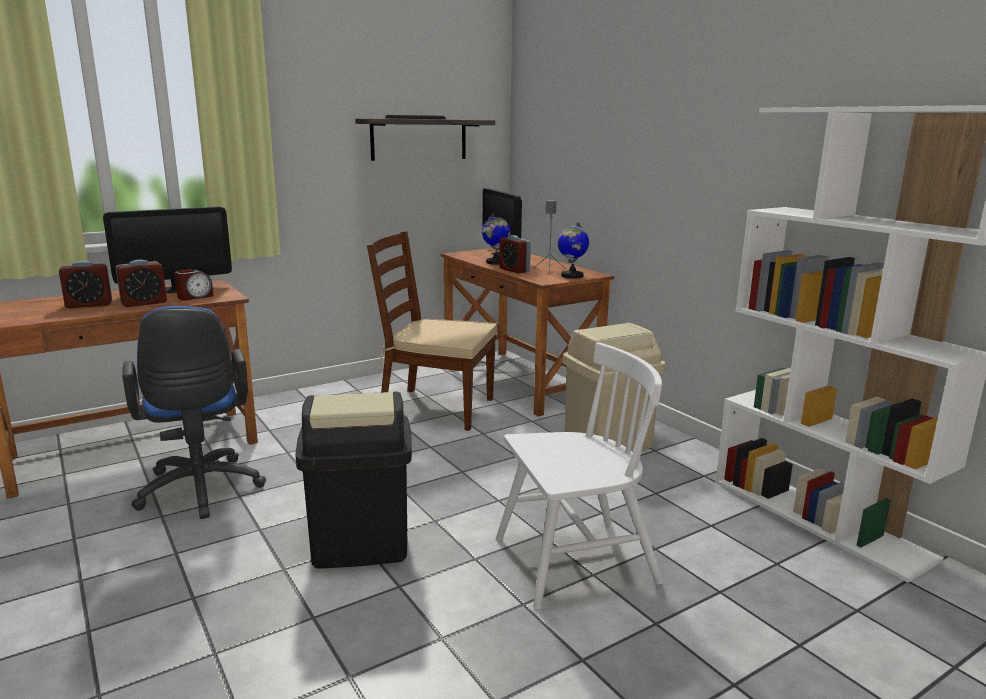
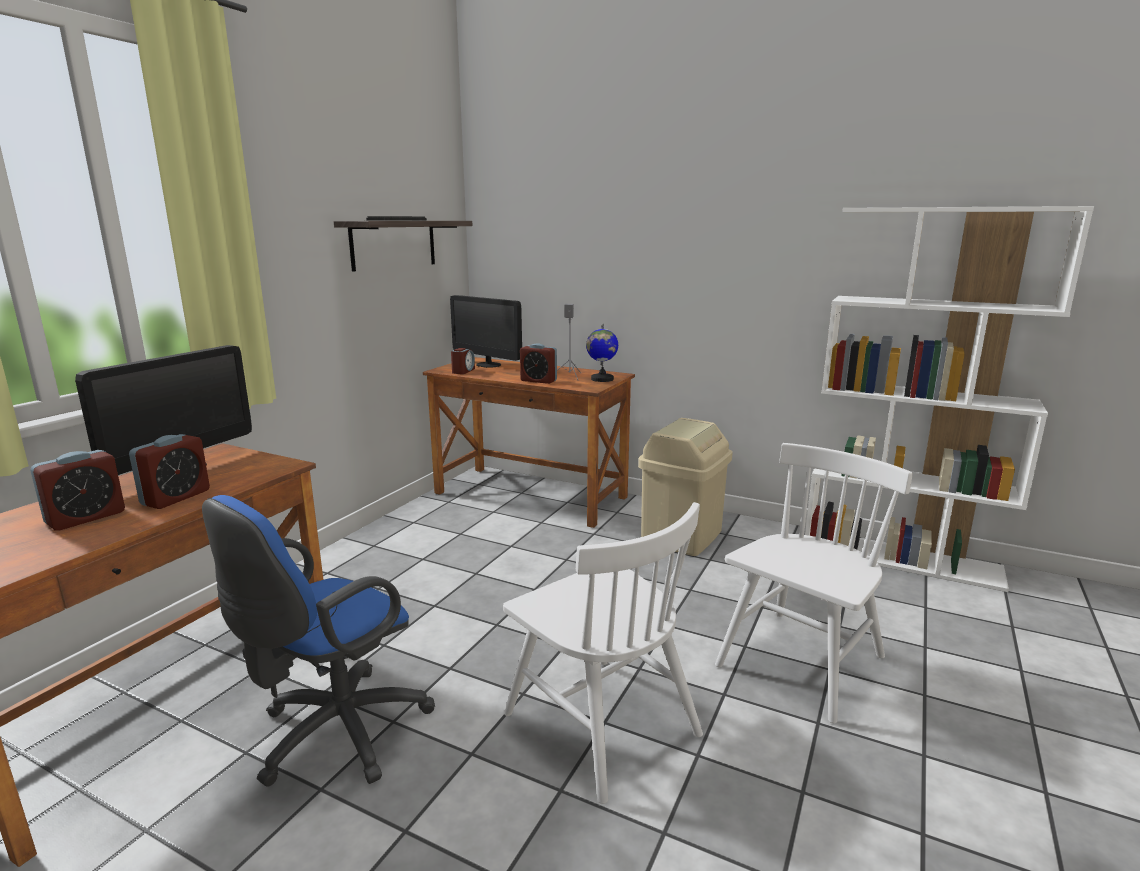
camera: 30 degrees left, 0 degrees up
blue office chair [122,306,266,519] -> blue office chair turned 90 degrees clockwise [202,495,435,787]
alarm clock [174,269,214,301] -> alarm clock moved to [451,348,475,374]
black trash can [296,391,412,569] -> white chair [503,502,703,804]
brown chair [367,231,497,431] -> none
globe [482,213,511,265] -> none

